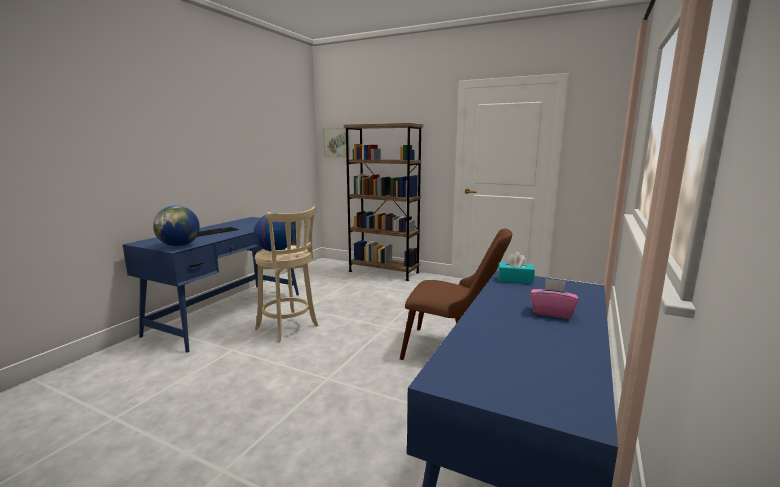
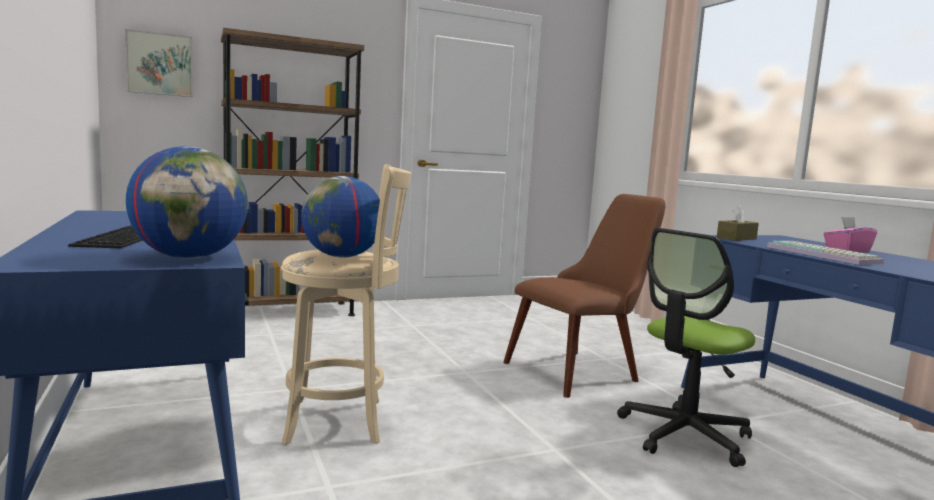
camera: 50 degrees left, 5 degrees down
turquoise tissue box [498,252,535,284] -> brown tissue box [717,205,759,241]
none -> office chair [617,228,755,467]
none -> keyboard [767,241,884,265]

